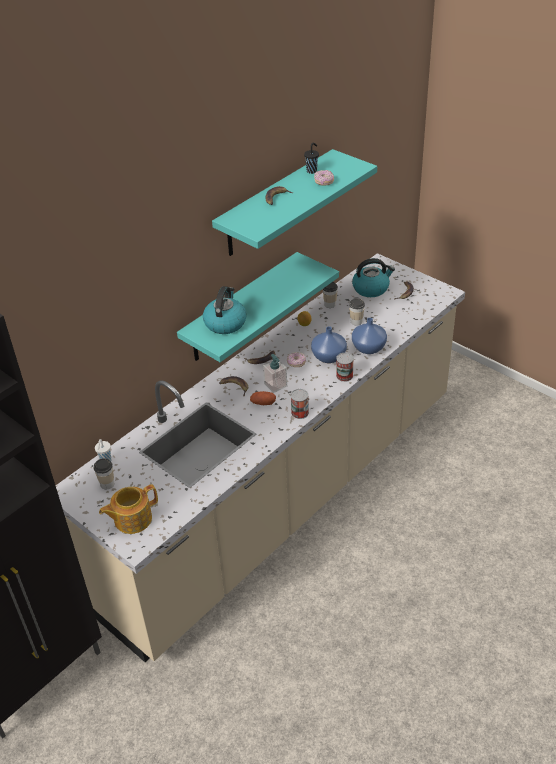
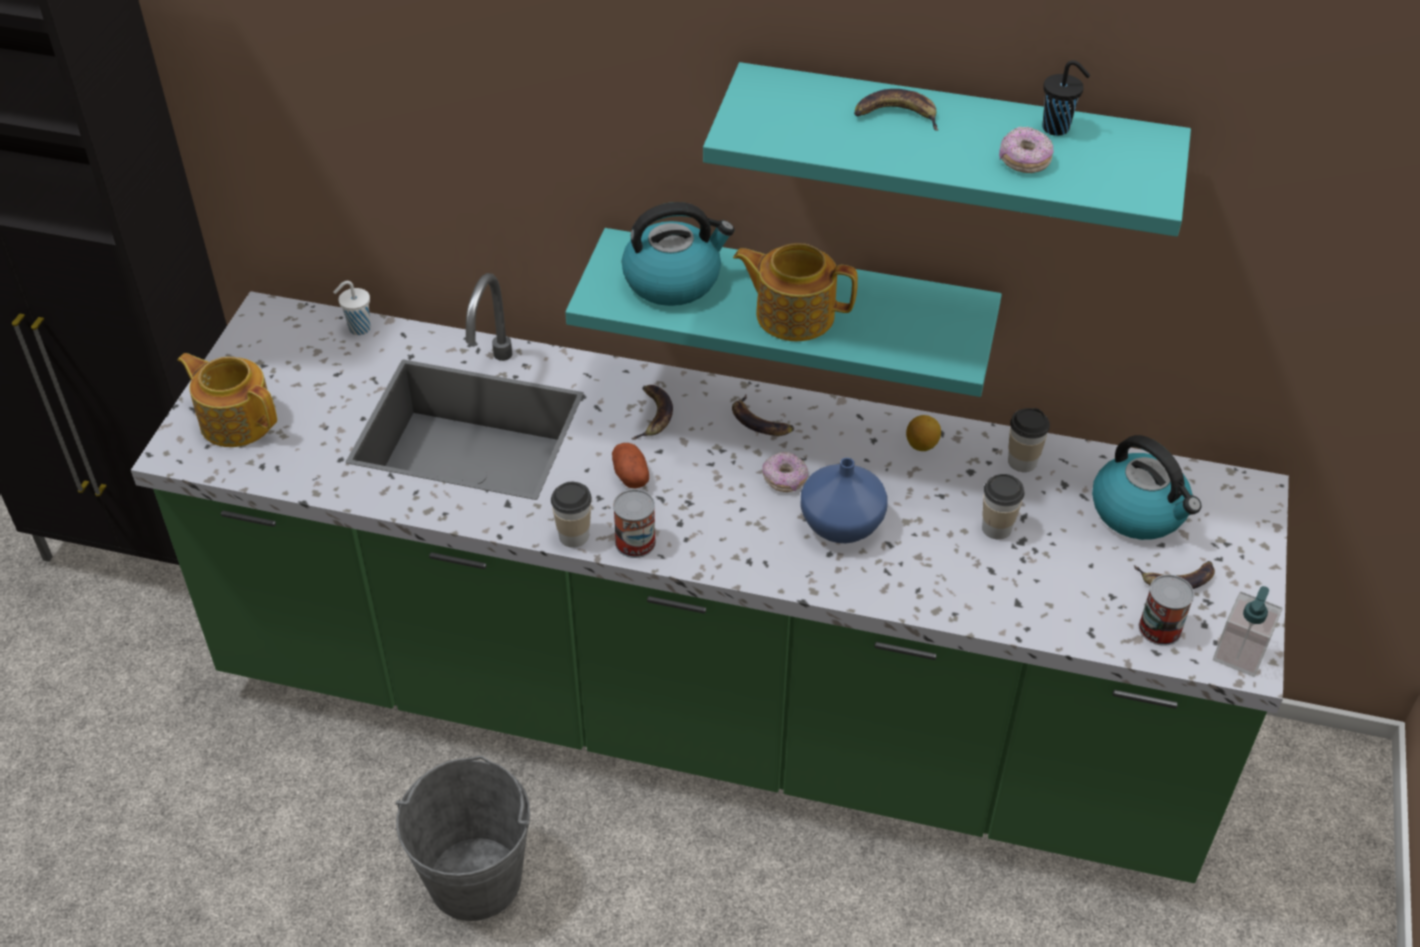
camera: 60 degrees right, 5 degrees up
beige counter [56,253,465,662] -> green counter [131,273,1289,883]
cup [94,458,114,489] -> cup moved to [551,482,592,548]
soap dispenser [263,354,287,393] -> soap dispenser moved to [1213,586,1282,677]
can [336,353,354,382] -> can moved to [1139,575,1194,646]
blue vase [352,318,387,354] -> none
none -> grey bucket [396,756,530,921]
none -> teapot [733,243,858,341]

